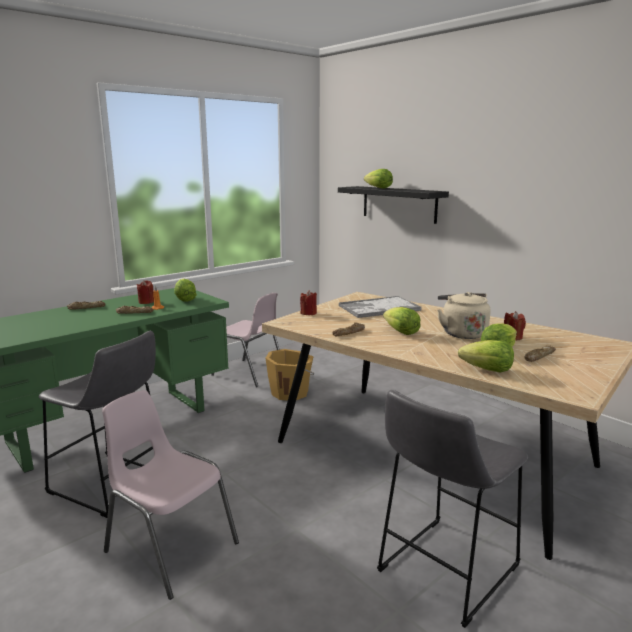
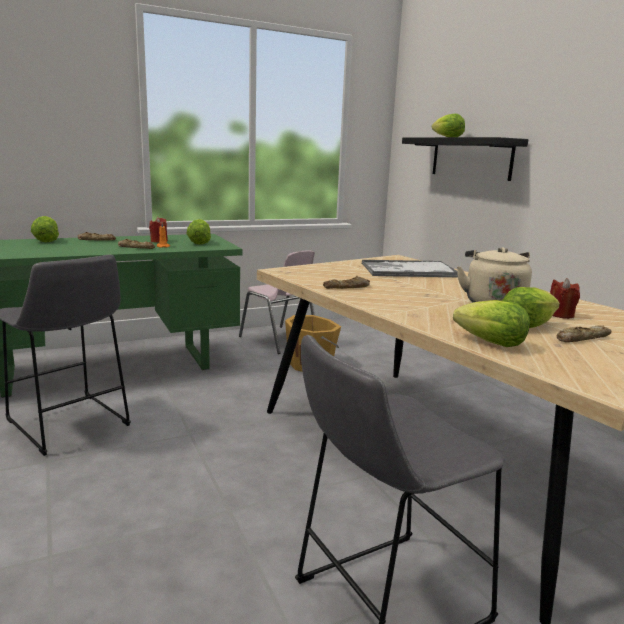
camera: 15 degrees right, 0 degrees up
pink chair [102,390,239,600] -> none
red candle [300,290,317,315] -> none
lettuce [383,307,421,335] -> lettuce moved to [31,216,59,243]

